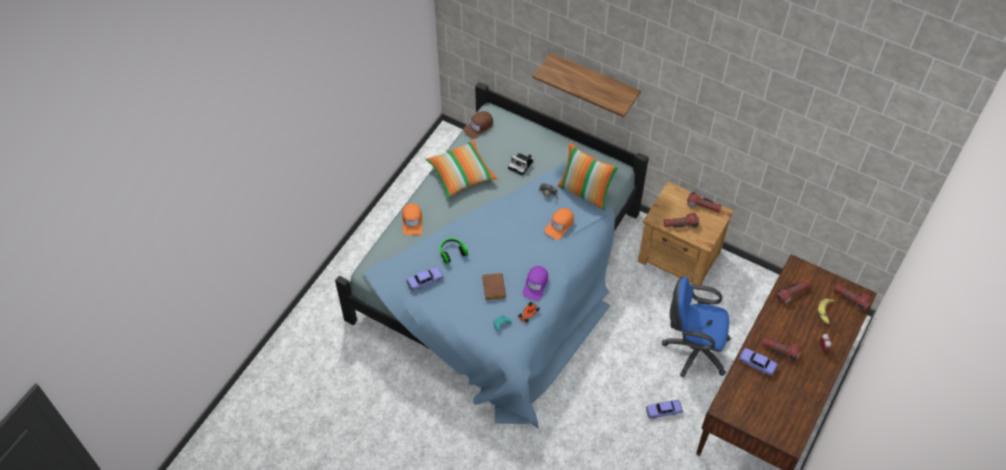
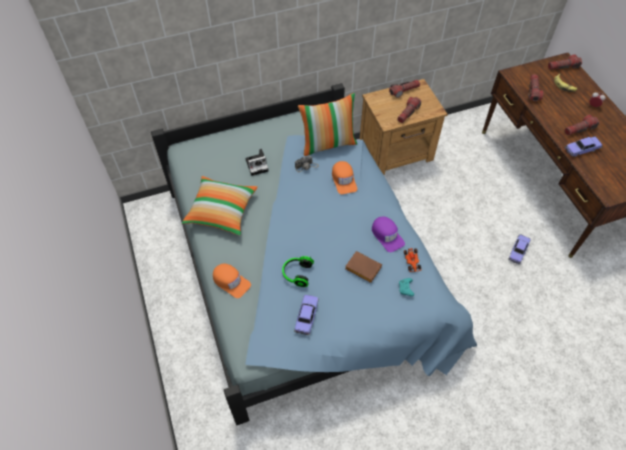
camera: 50 degrees left, 0 degrees up
brown cap [463,111,493,139] -> none
shelf [533,52,641,117] -> none
blue office chair [662,277,731,377] -> none

